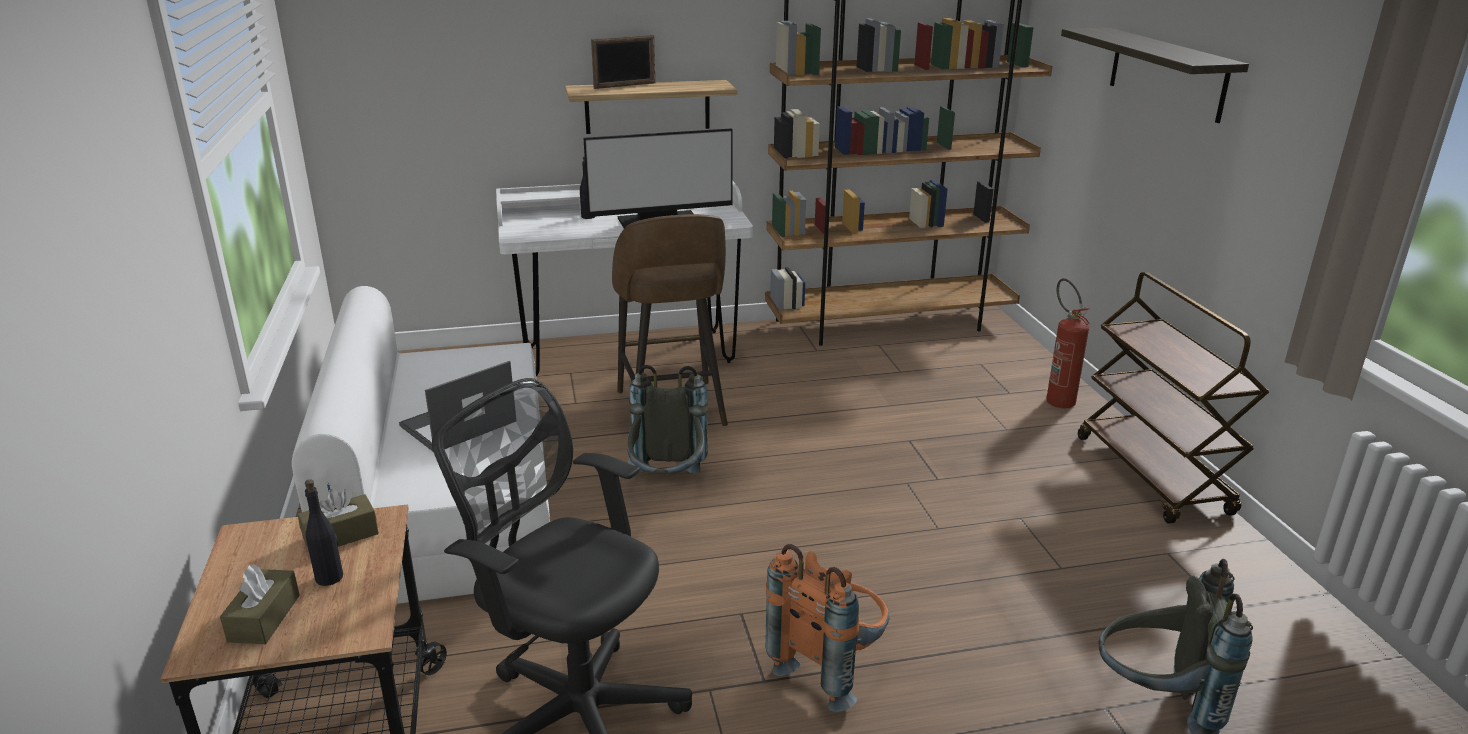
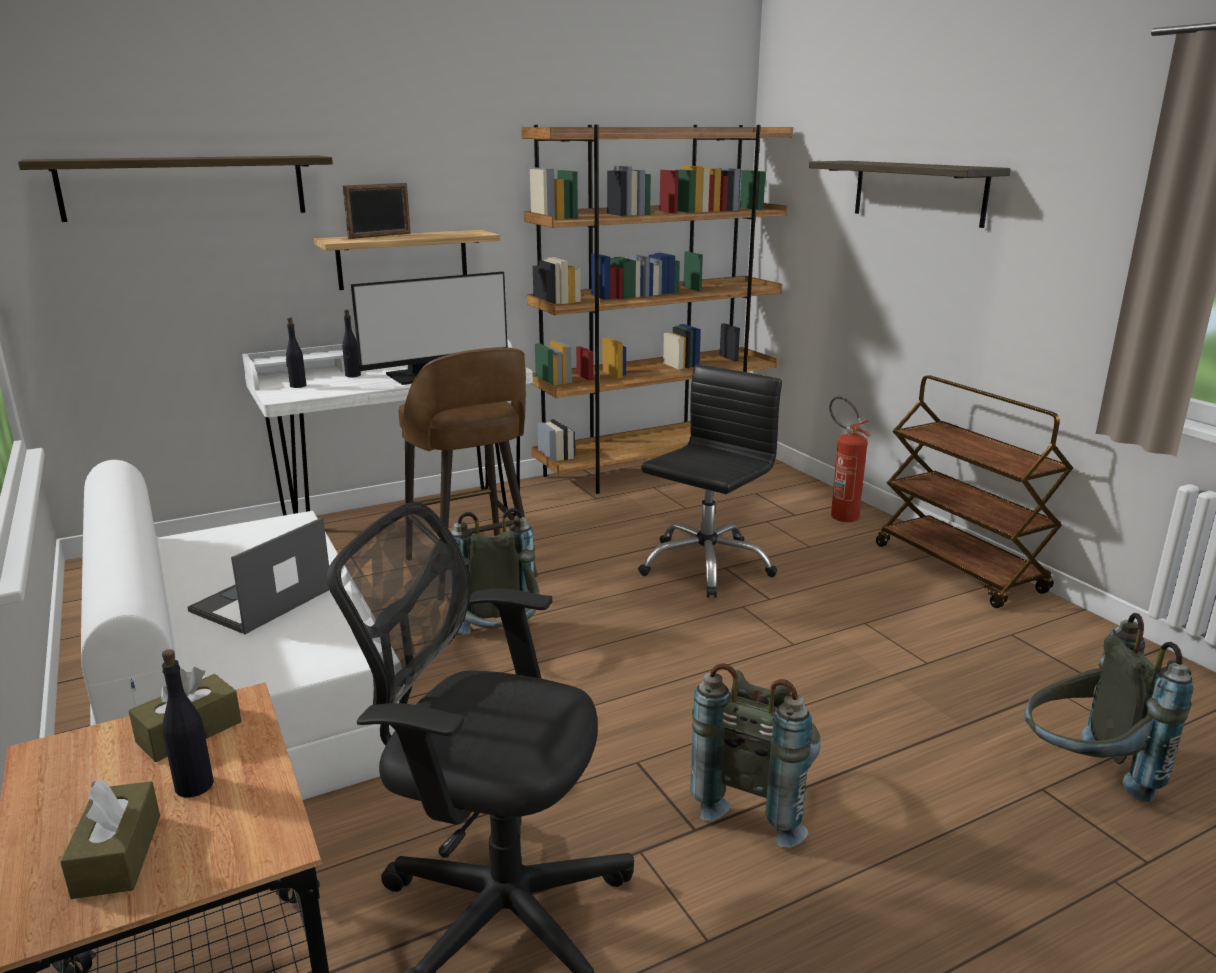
camera: 15 degrees left, 5 degrees down
orange backpack [765,544,890,712] -> grey backpack [690,663,821,847]
none -> shelf [18,155,333,222]
none -> black bottle [286,317,306,388]
none -> black office chair [638,365,782,598]

